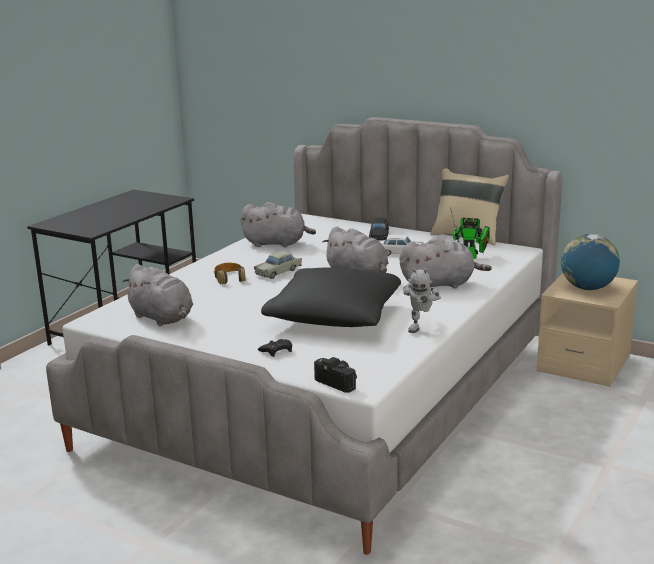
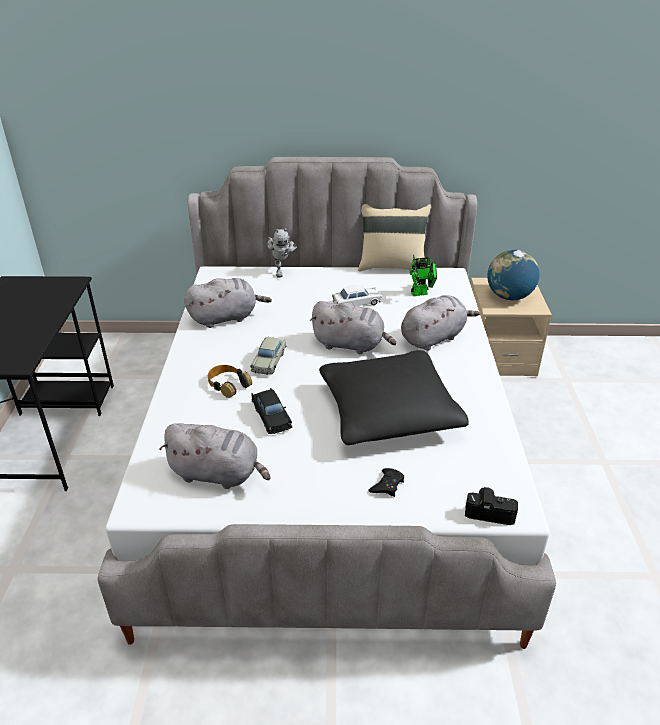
camera: 30 degrees left, 15 degrees up
black toy car [369,218,389,240] -> black toy car moved to [251,388,292,434]
toy robot [403,268,441,333] -> toy robot moved to [267,228,297,278]

